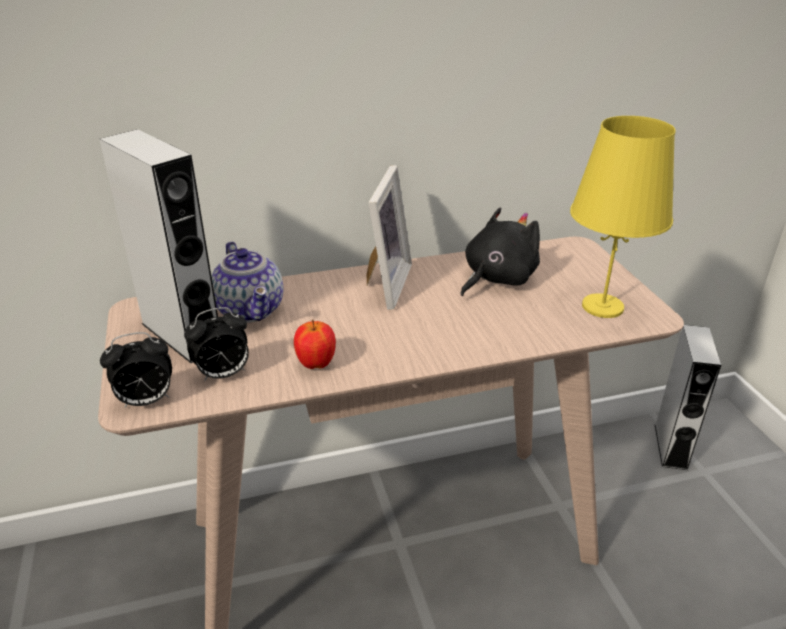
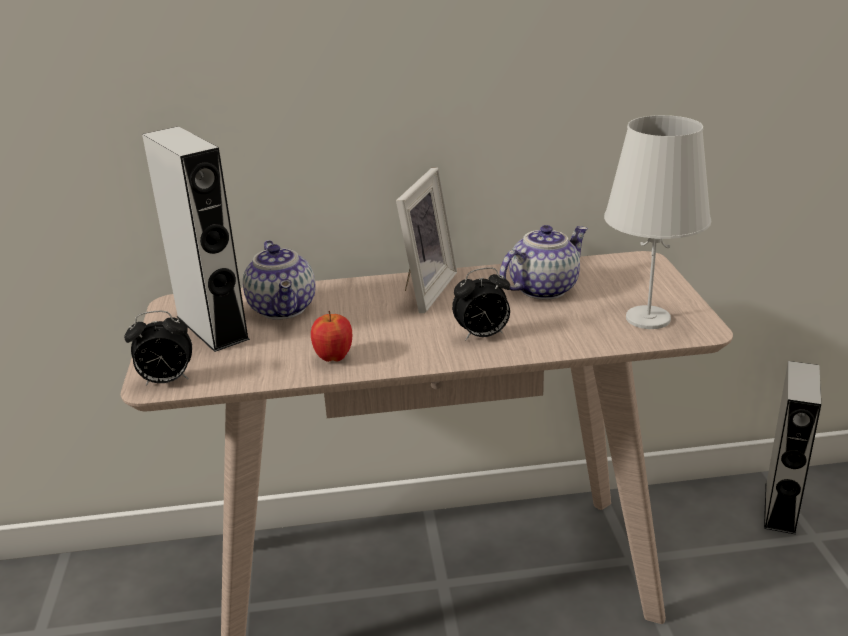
camera: 10 degrees right, 5 degrees down
alarm clock [184,307,249,382] -> alarm clock moved to [452,267,510,340]
black plush toy [461,207,540,296] -> teapot [499,225,588,300]
yellow table lamp [570,116,676,318] -> white table lamp [604,115,711,329]

